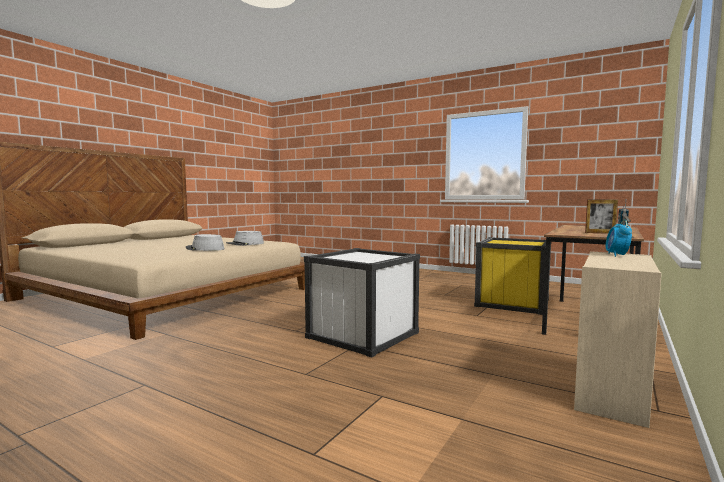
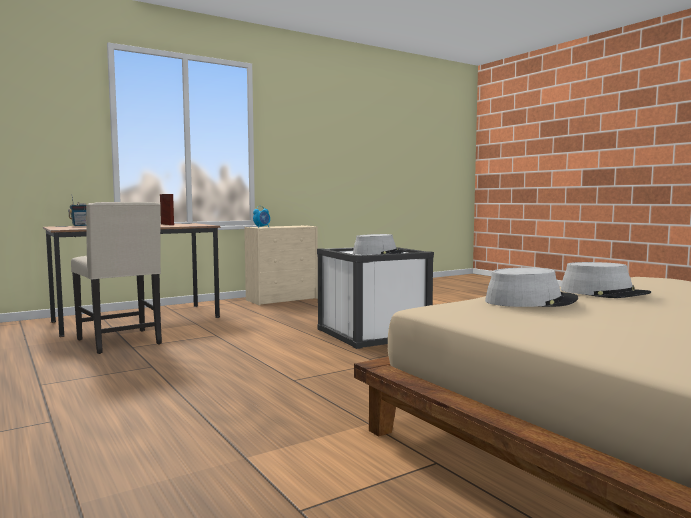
camera: 155 degrees left, 0 degrees up
yellow storage box [474,237,552,315] -> beige chair [71,202,162,354]
none -> grey hat [353,234,407,255]

